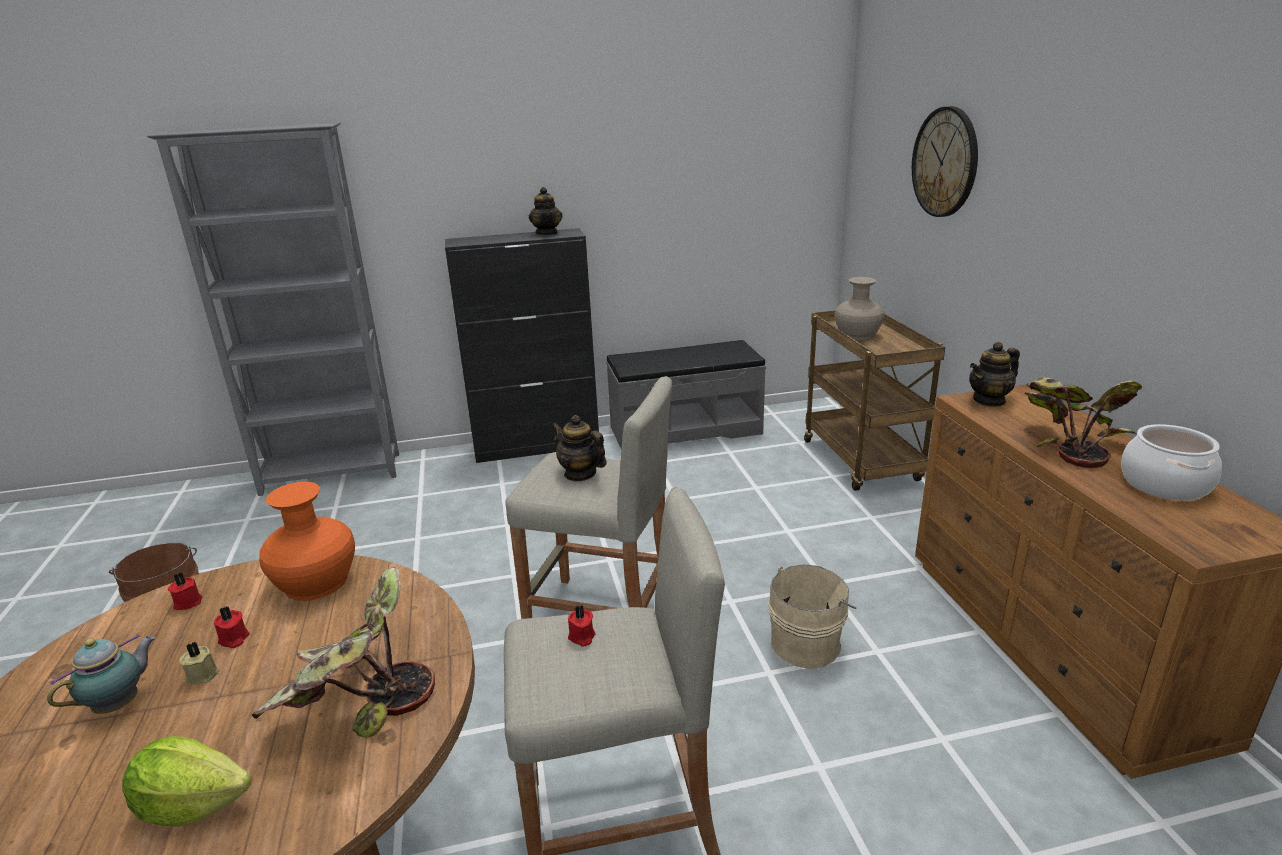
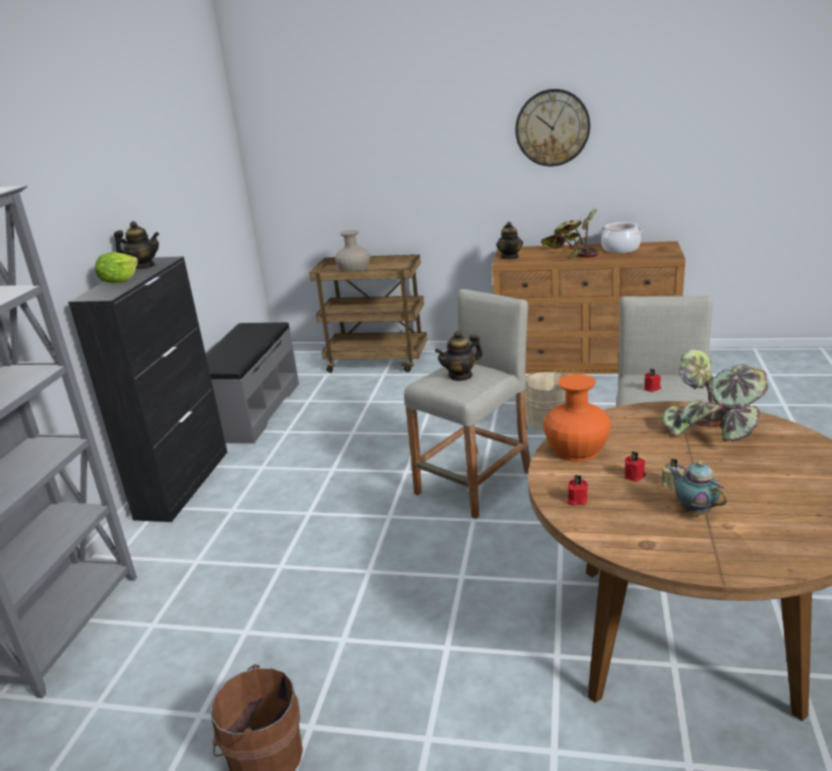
camera: 65 degrees left, 0 degrees up
lettuce [122,736,252,827] -> lettuce moved to [95,252,138,283]
wall clock [912,106,978,217] -> wall clock moved to [515,89,590,166]

